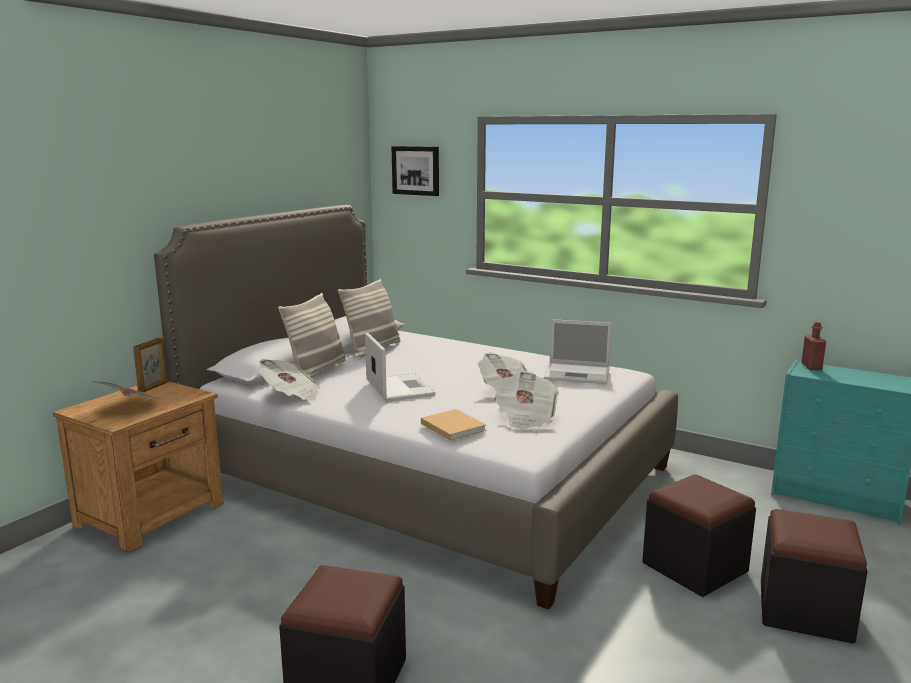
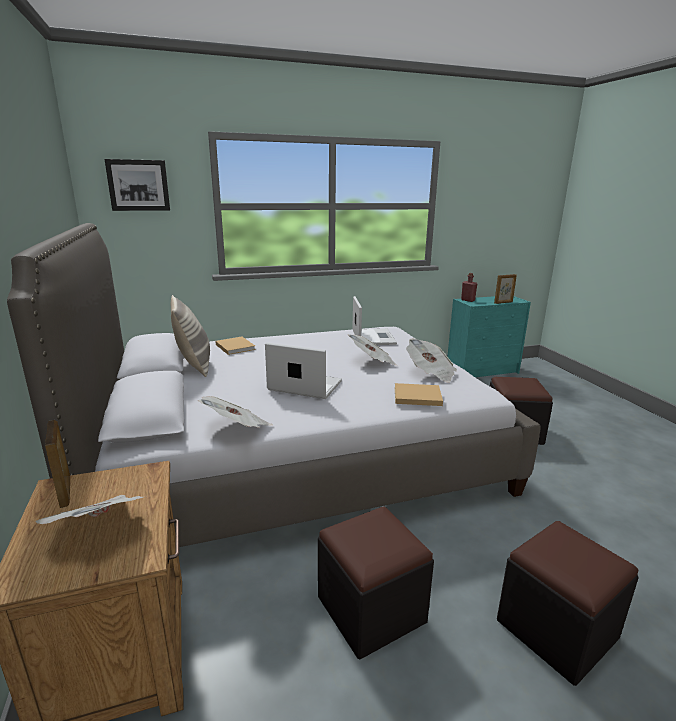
camera: 50 degrees left, 5 degrees up
pillow [278,293,346,379] -> none
laptop [544,319,612,384] -> laptop turned 60 degrees counterclockwise [352,296,397,345]
black ottoman [761,509,868,643] -> black ottoman moved to [318,506,434,659]
none -> beige book [215,337,256,355]
none -> picture frame [494,274,517,304]

